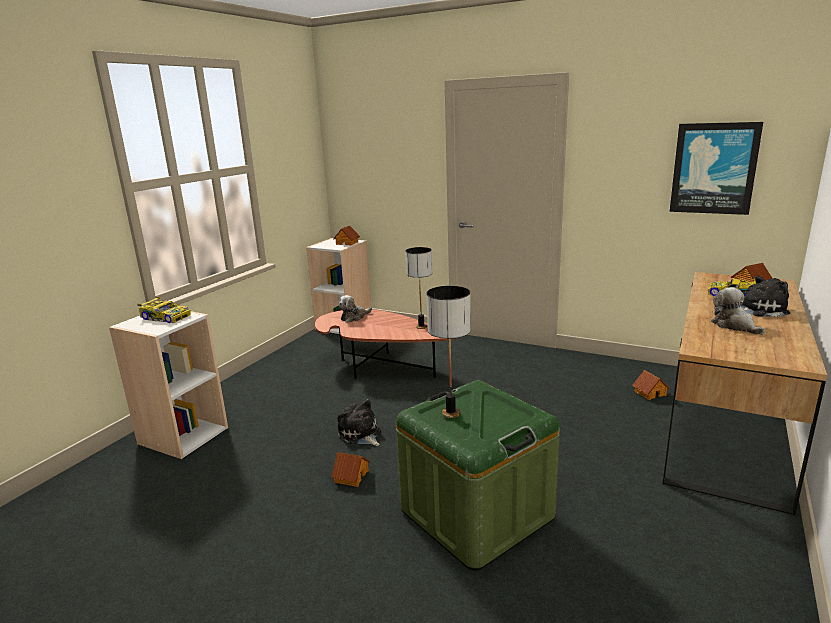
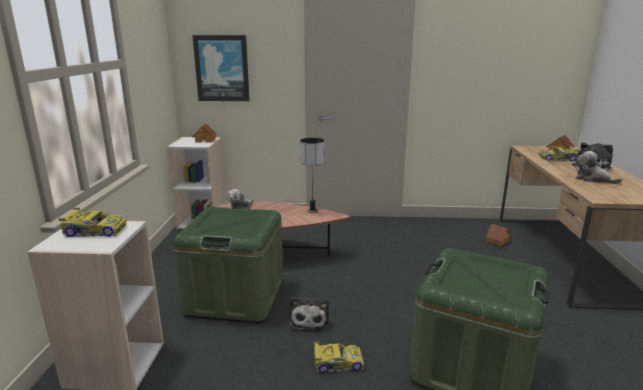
camera: 25 degrees left, 0 degrees up
toy house [331,452,370,487] -> toy car [313,341,364,373]
plush toy [338,399,381,446] -> plush toy turned 120 degrees counterclockwise [289,297,329,330]
table lamp [427,286,471,418] -> none
picture [670,122,763,215] -> picture moved to [193,35,250,101]
none -> green storage box [173,207,283,323]

